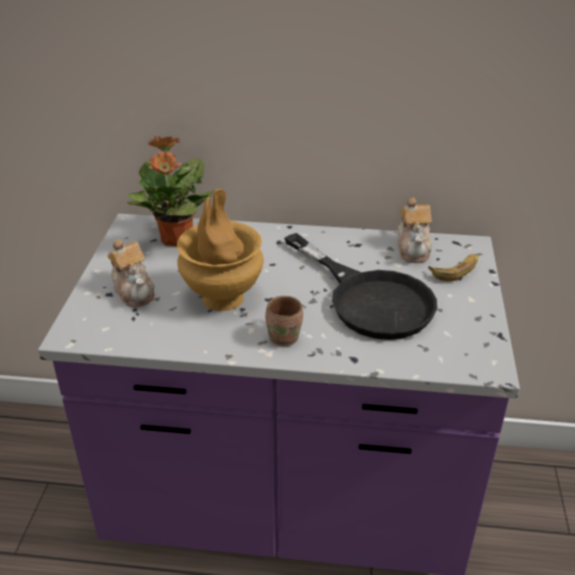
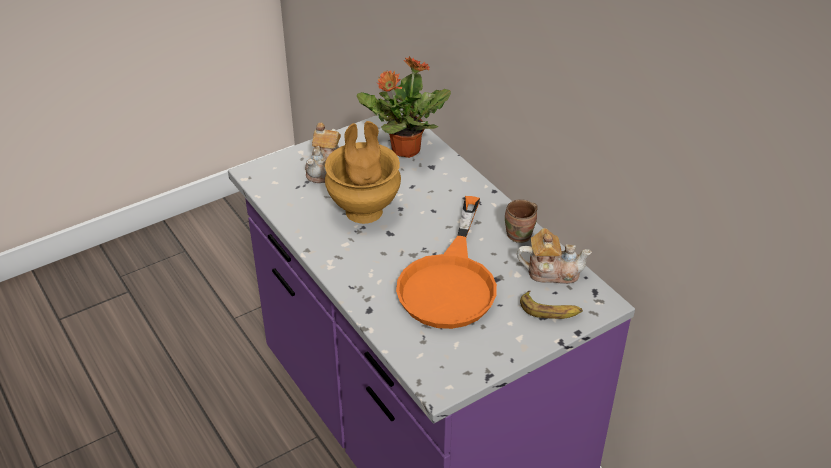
camera: 50 degrees right, 5 degrees up
brown mug [265,296,303,346] -> brown mug moved to [505,199,538,243]
black frying pan [284,233,437,340] -> orange frying pan [396,196,497,329]
teapot [397,197,432,263] -> teapot turned 135 degrees counterclockwise [517,228,592,284]

